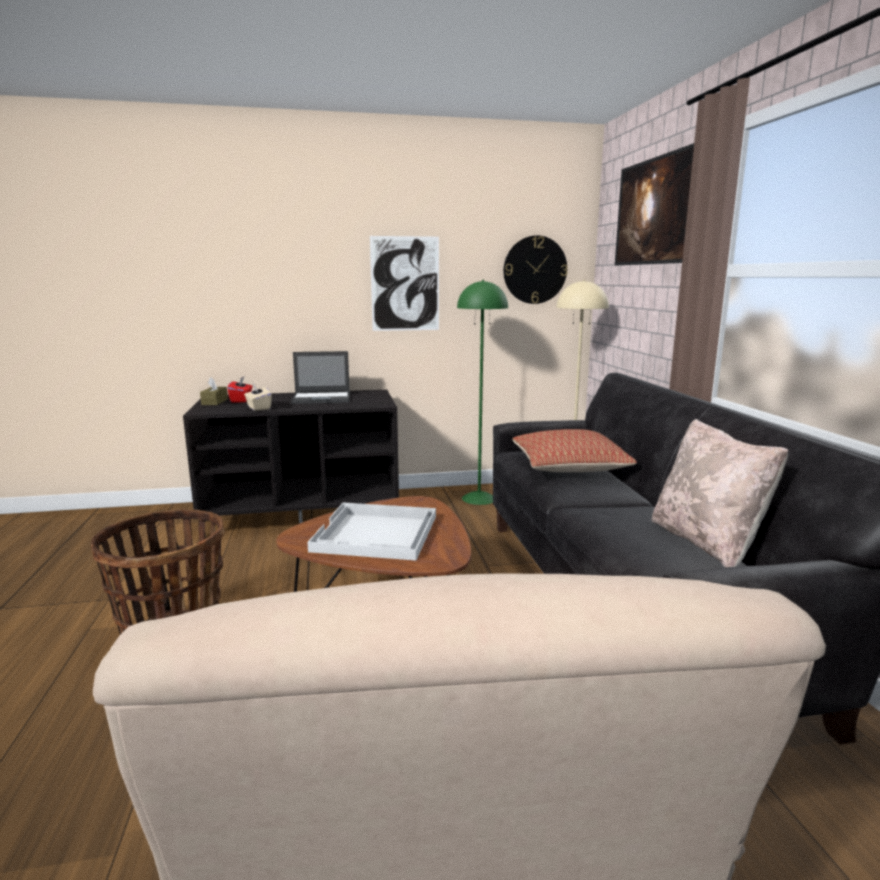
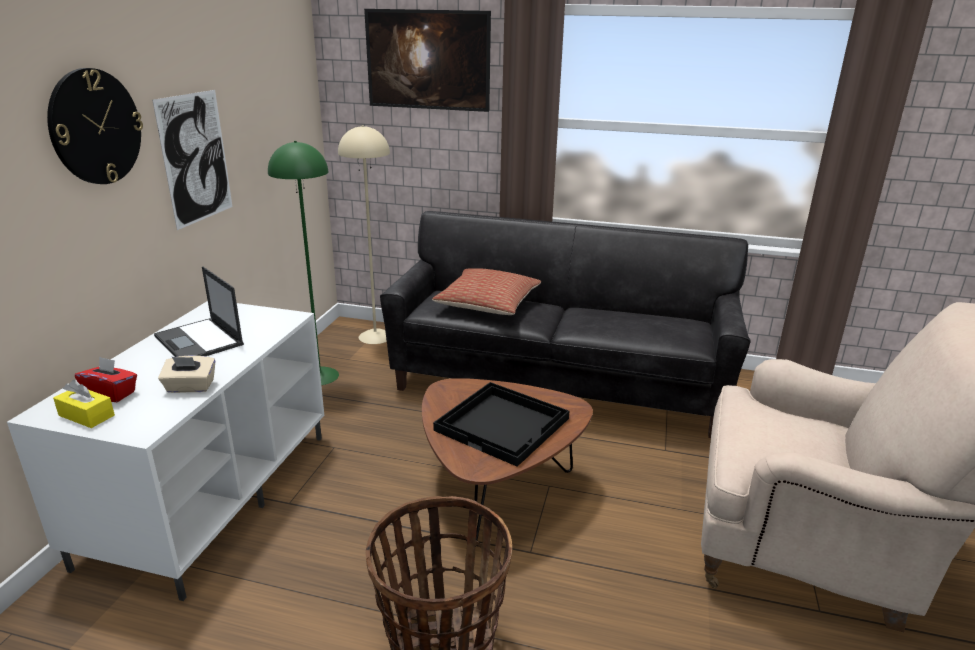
camera: 65 degrees left, 10 degrees up
black tv stand [183,390,399,537] -> white tv stand [7,301,324,601]
brown tissue box [200,377,228,405] -> yellow tissue box [53,380,115,428]
laptop [291,351,350,404] -> laptop turned 120 degrees clockwise [154,266,244,357]
white tray [307,502,436,561] -> black tray [433,382,569,467]
wall clock [504,235,567,304] -> wall clock moved to [47,68,143,184]
beige pillow [652,419,788,568] -> none

